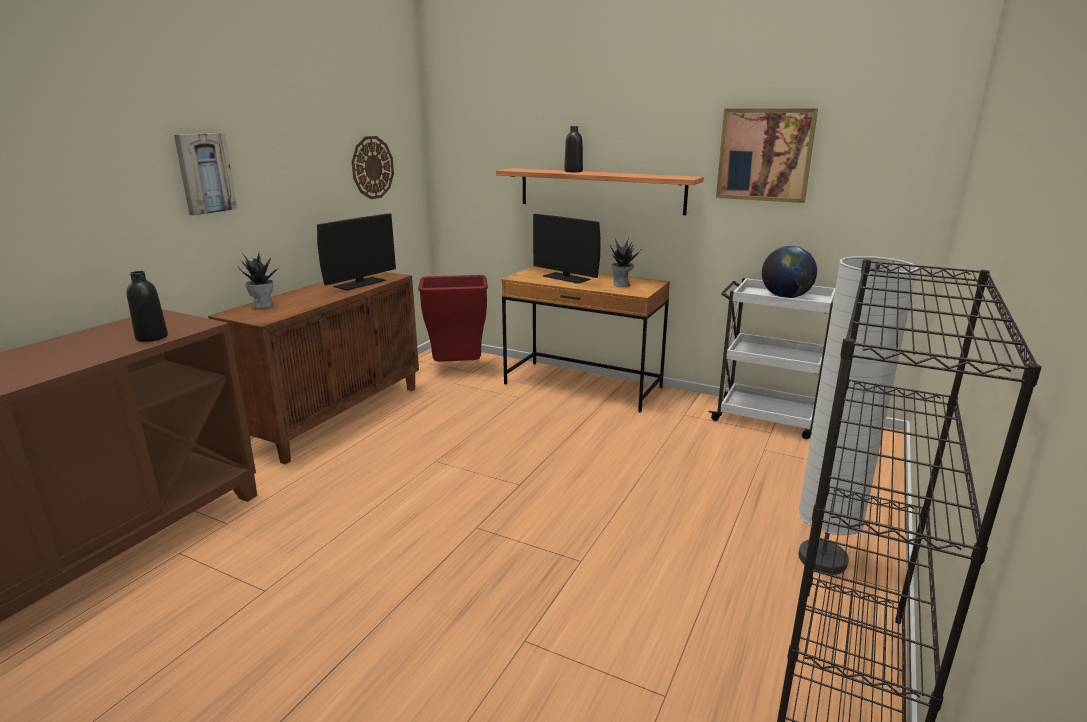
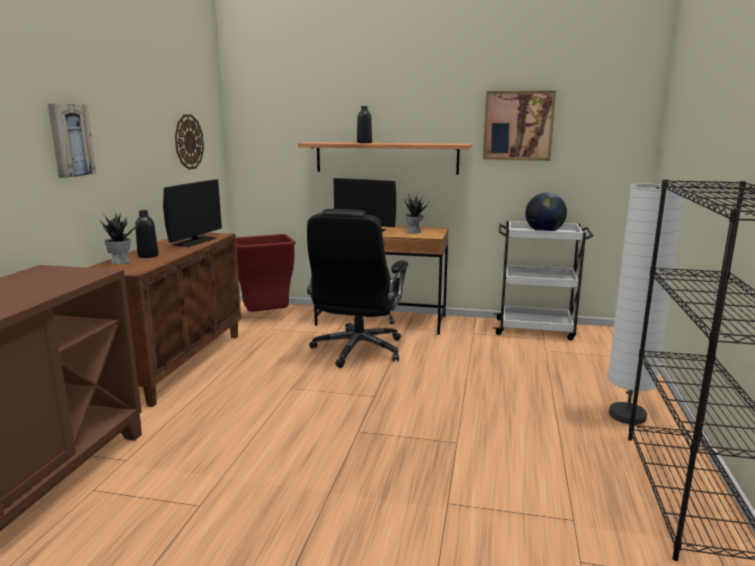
camera: 15 degrees left, 5 degrees down
black bottle [127,271,168,342] -> black bottle moved to [135,210,159,258]
none -> black office chair [307,209,408,368]

